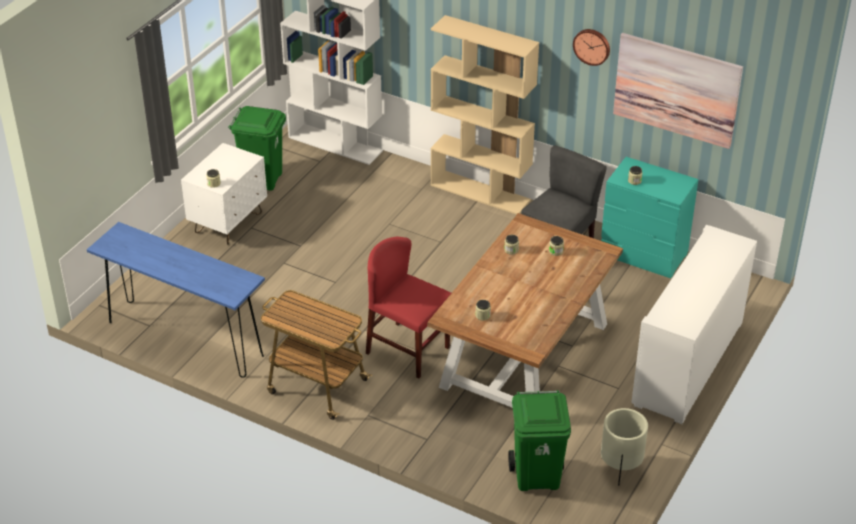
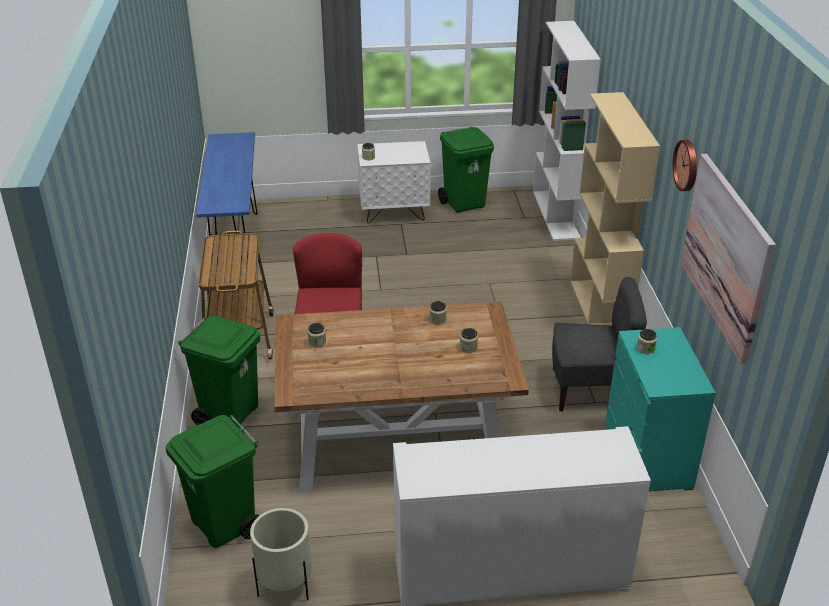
camera: 55 degrees right, 5 degrees down
none -> green trash can [178,316,260,428]

